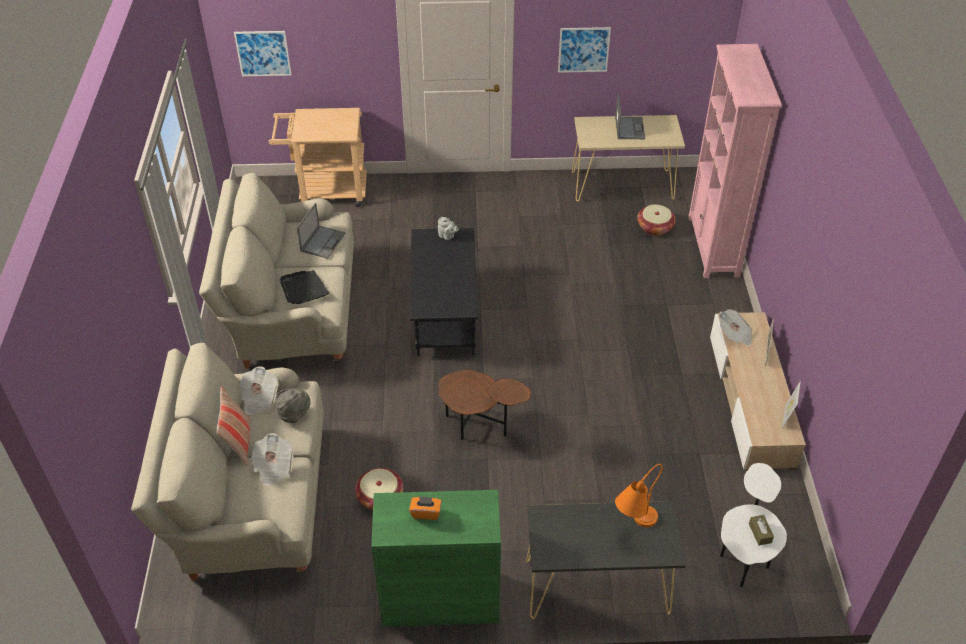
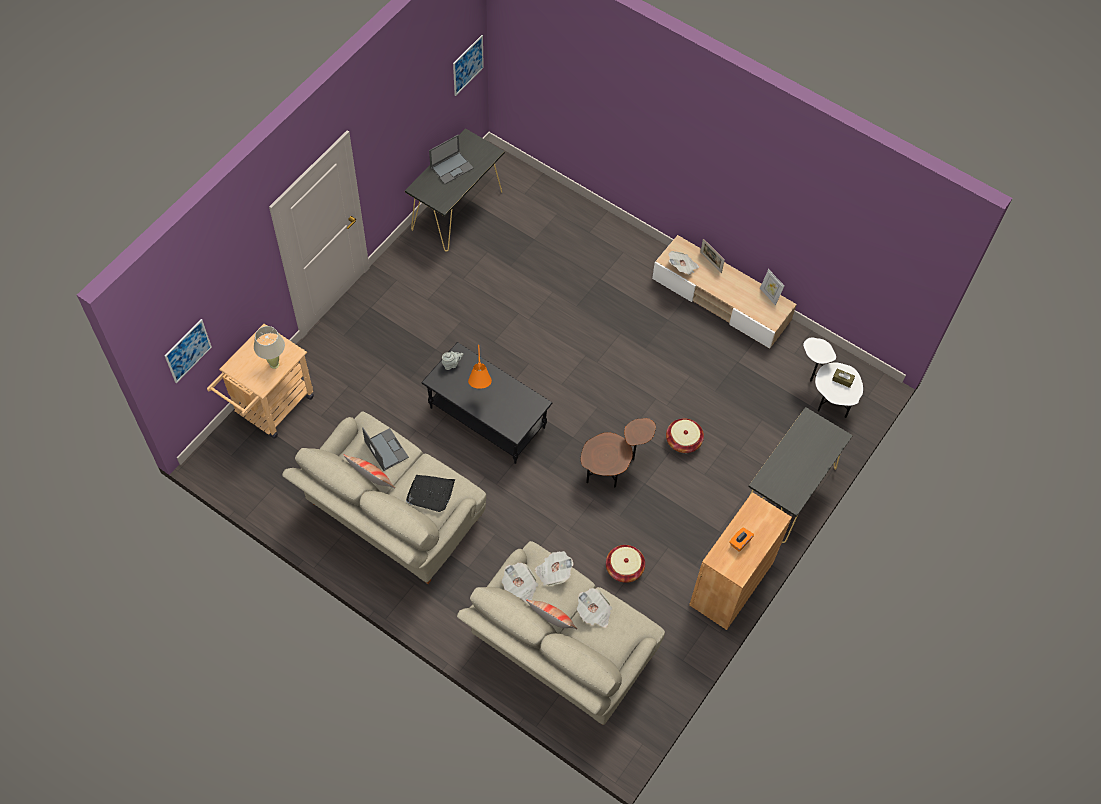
camera: 55 degrees left, 15 degrees up
grey hat [275,388,310,423] -> newspaper [535,551,574,586]
green cabinet [371,490,501,627] -> brown cabinet [689,492,792,630]
picture [558,27,611,73] -> picture moved to [453,35,484,96]
beige console table [572,115,685,202] -> black console table [405,128,505,251]
laptop [615,94,645,139] -> laptop turned 105 degrees clockwise [429,135,474,184]
orange table lamp [615,464,663,527] -> orange table lamp moved to [468,345,492,389]
basket [637,205,675,236] -> basket moved to [666,418,704,453]
pink bookcase [688,44,782,278] -> none
none -> beige table lamp [254,326,285,369]
none -> pillow [343,455,395,488]

